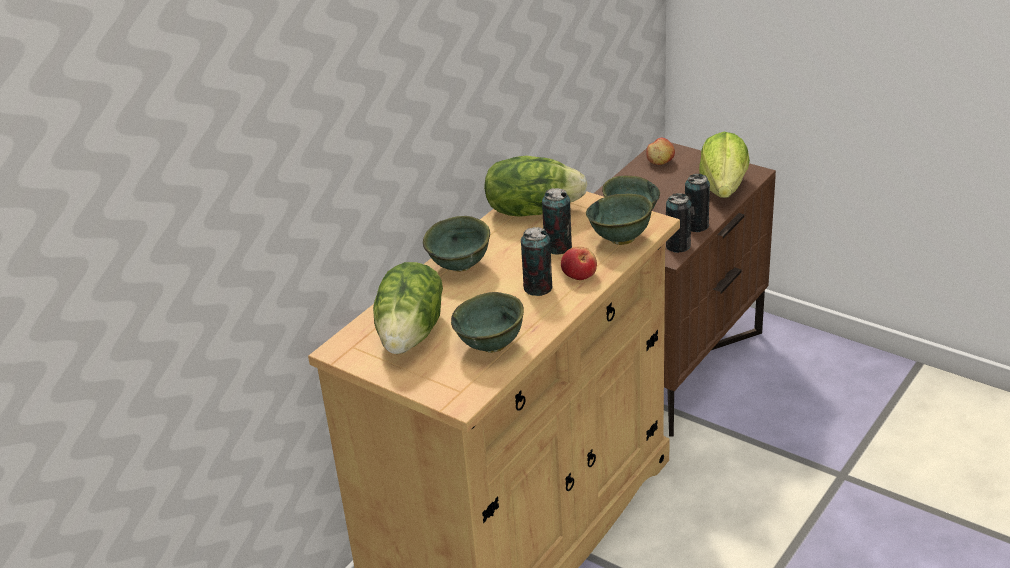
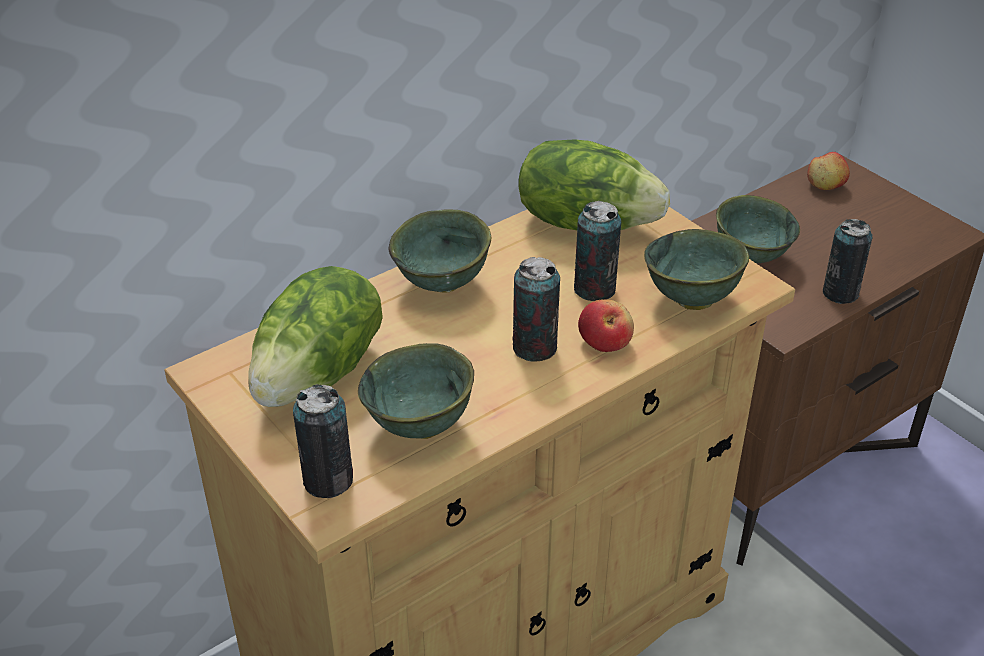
camera: 15 degrees right, 5 degrees up
can [666,193,691,253] -> can moved to [293,384,353,498]
lettuce [699,132,750,198] -> none

